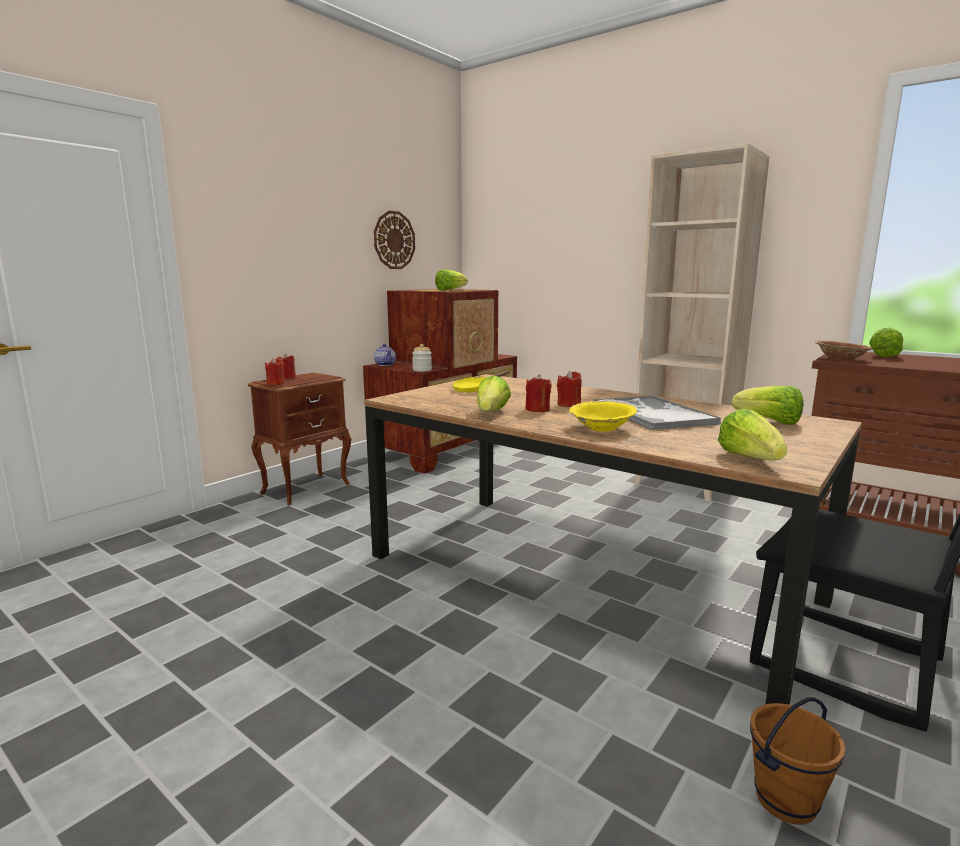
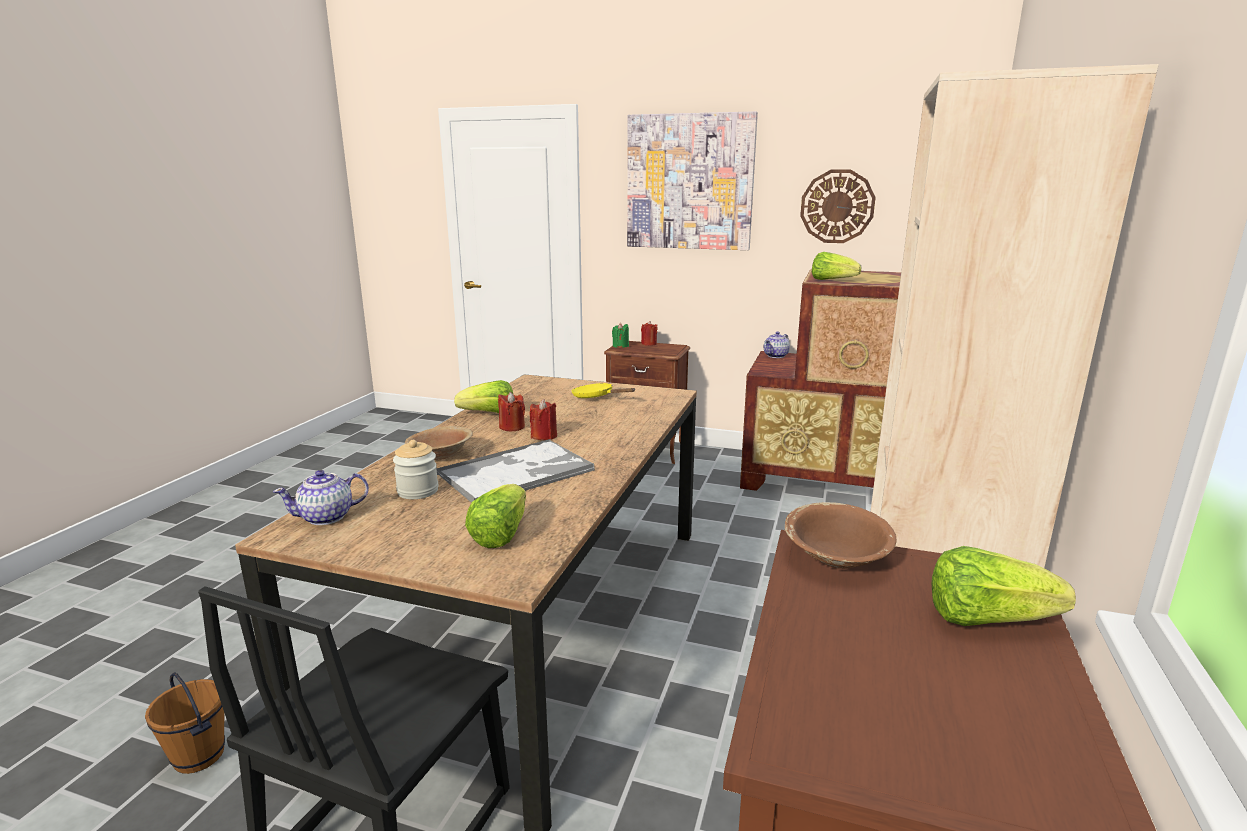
camera: 70 degrees right, 5 degrees up
red candle [265,358,285,385] -> green candle [612,323,629,348]
jar [412,344,432,372] -> jar moved to [393,440,439,499]
yellow bowl [569,401,637,432] -> brown bowl [405,426,473,460]
lettuce [718,408,787,460] -> teapot [273,470,369,525]
none -> picture [627,111,758,250]

